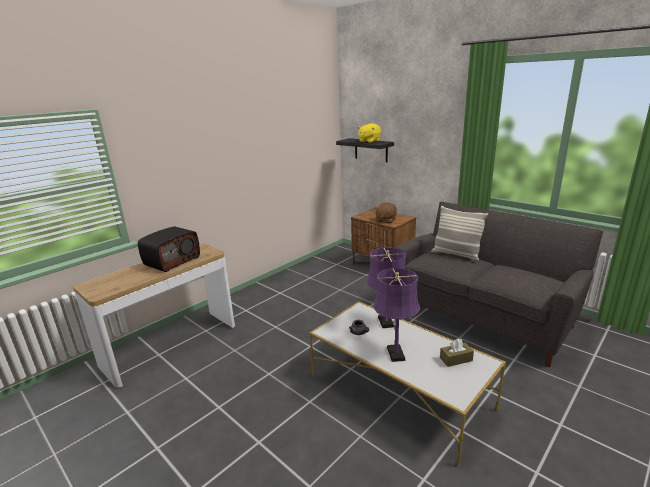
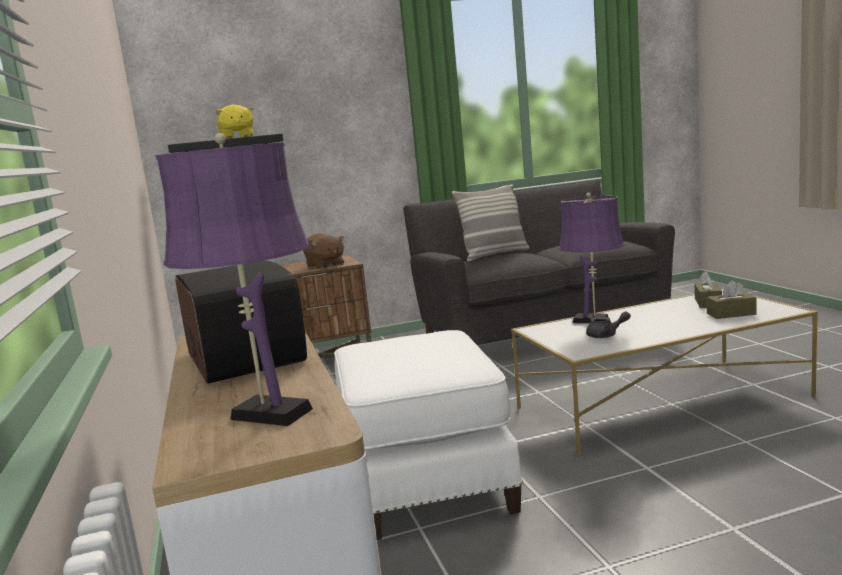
camera: 60 degrees left, 10 degrees down
purple table lamp [374,268,420,362] -> purple table lamp moved to [156,133,313,426]
none -> white ottoman [335,330,523,540]
none -> brown tissue box [706,281,757,319]

